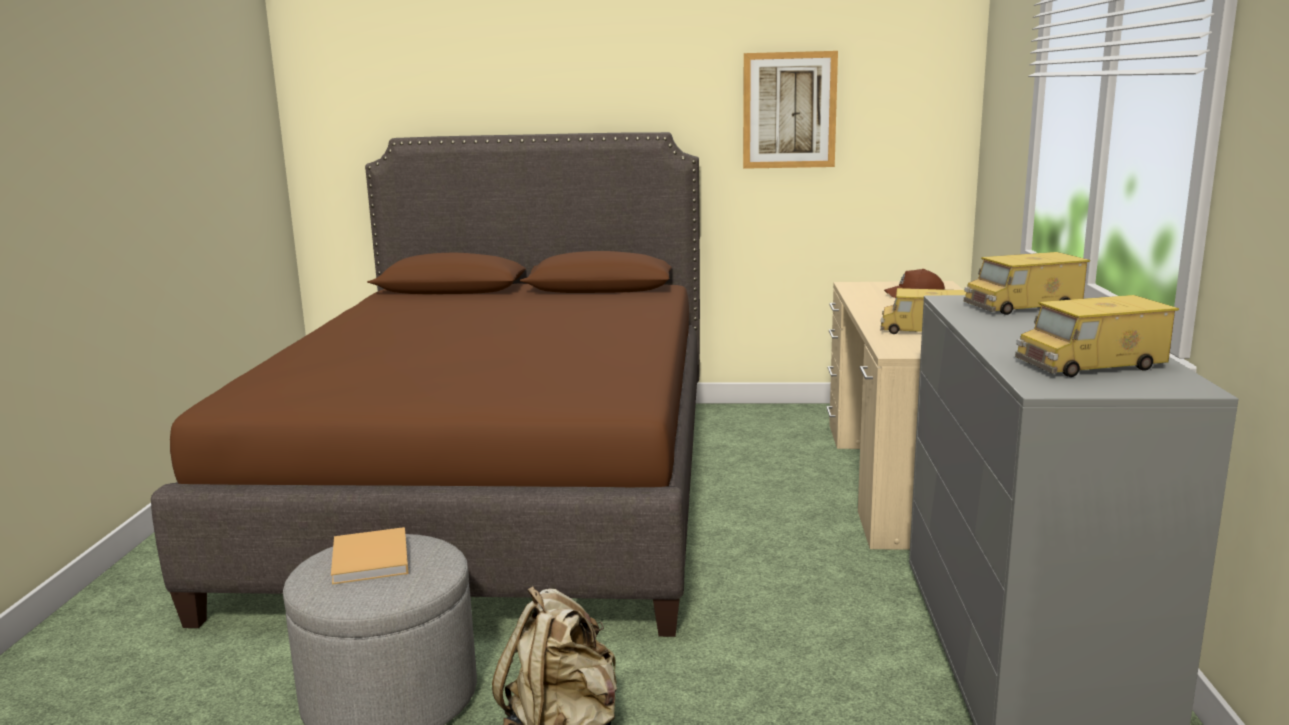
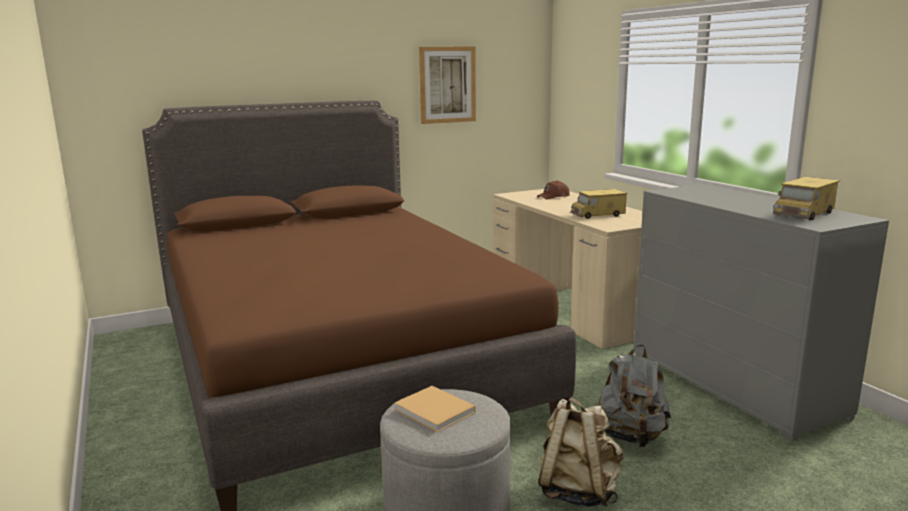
camera: 30 degrees left, 0 degrees up
toy truck [964,252,1090,315] -> none
none -> grey backpack [599,345,671,447]

